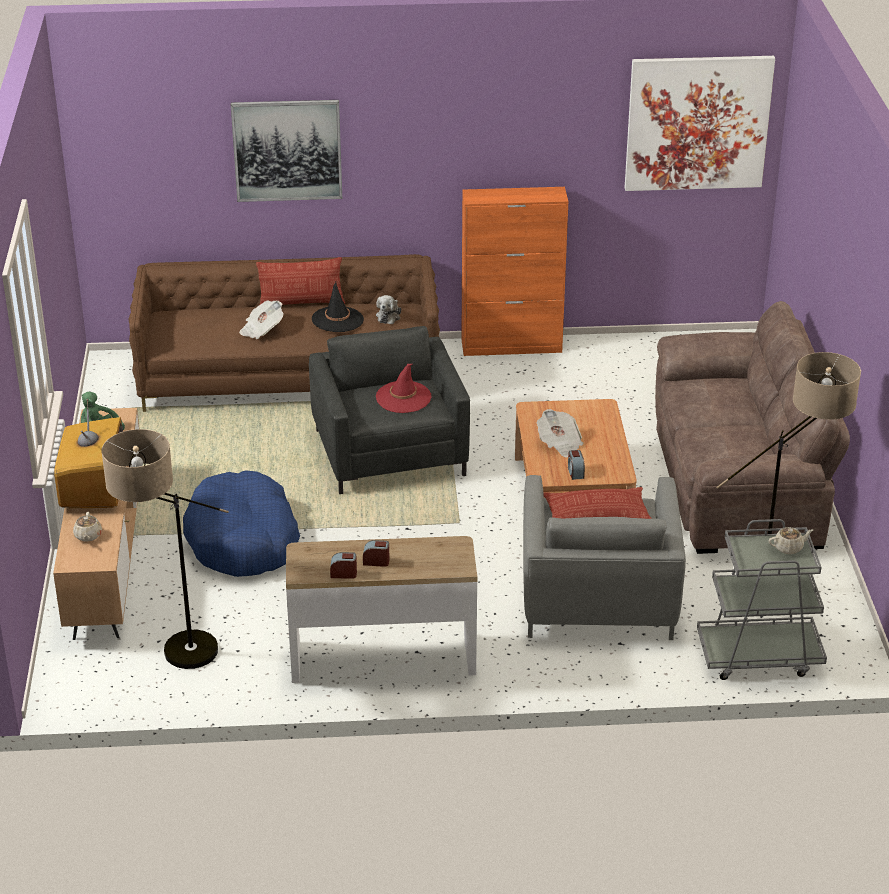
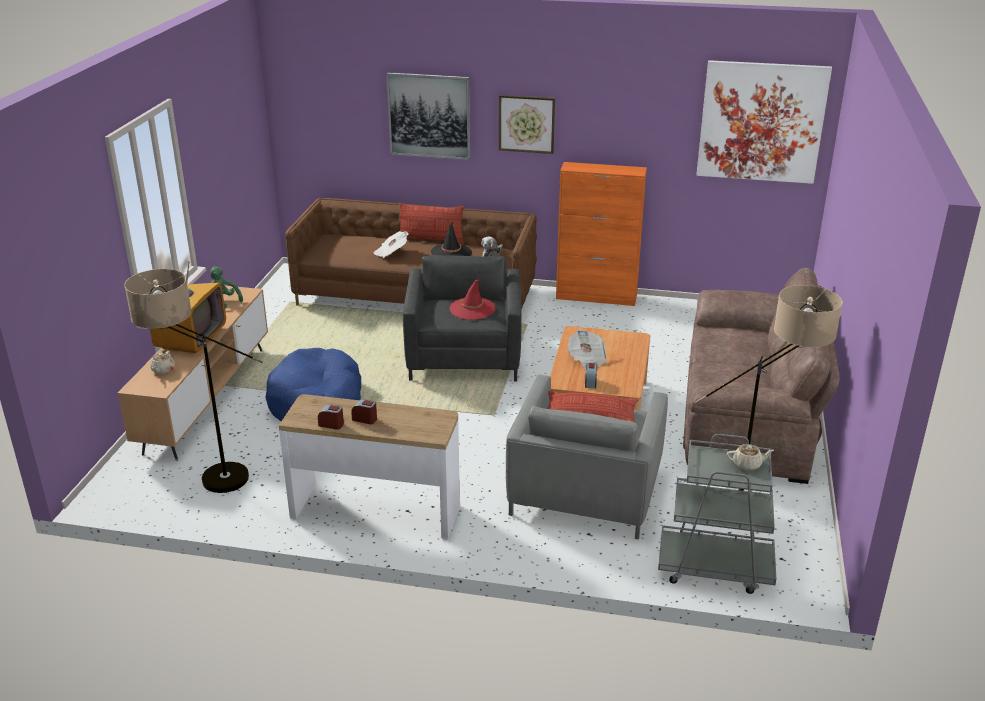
camera: 15 degrees right, 5 degrees down
none -> picture [499,95,555,154]

